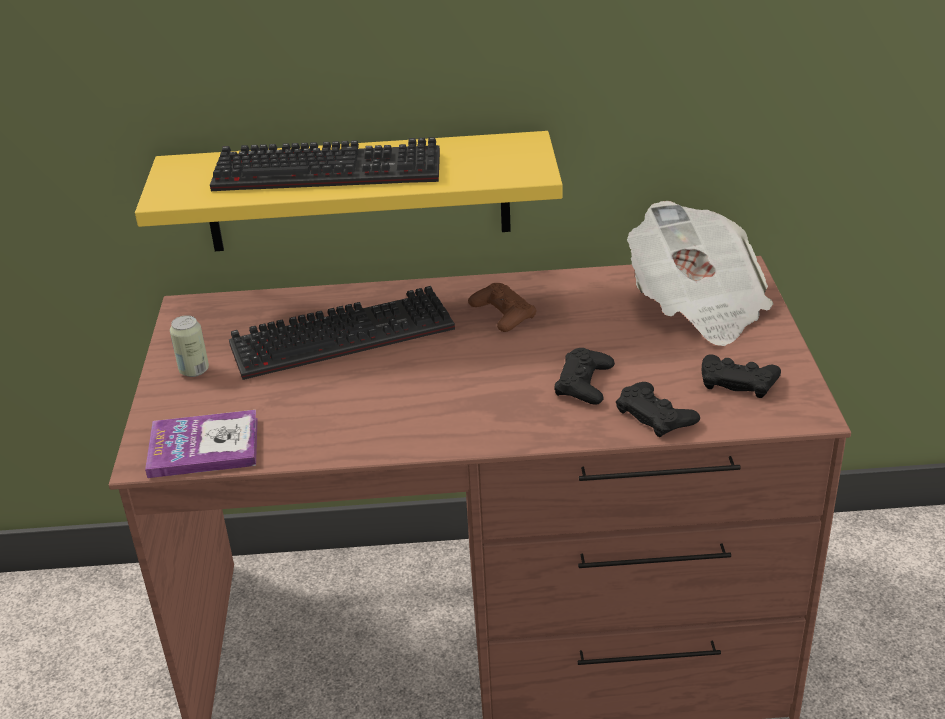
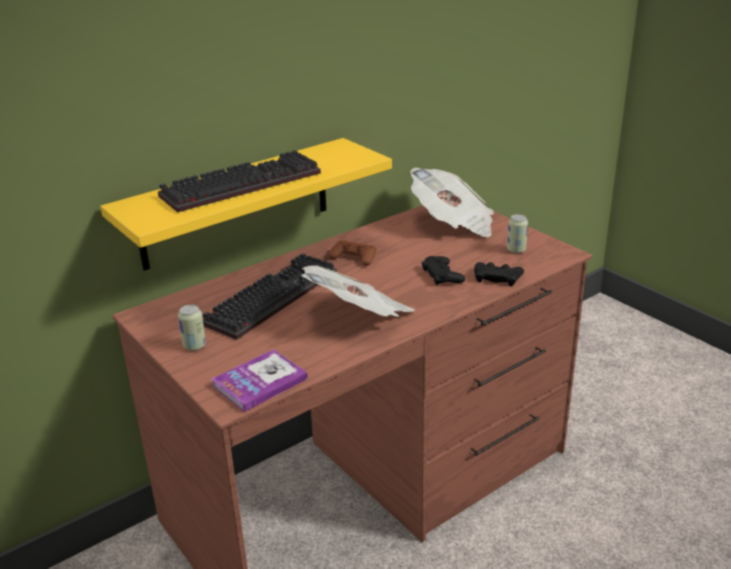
camera: 35 degrees left, 5 degrees down
black game controller [702,355,781,398] -> can [507,214,528,253]
none -> newspaper [301,265,415,317]

